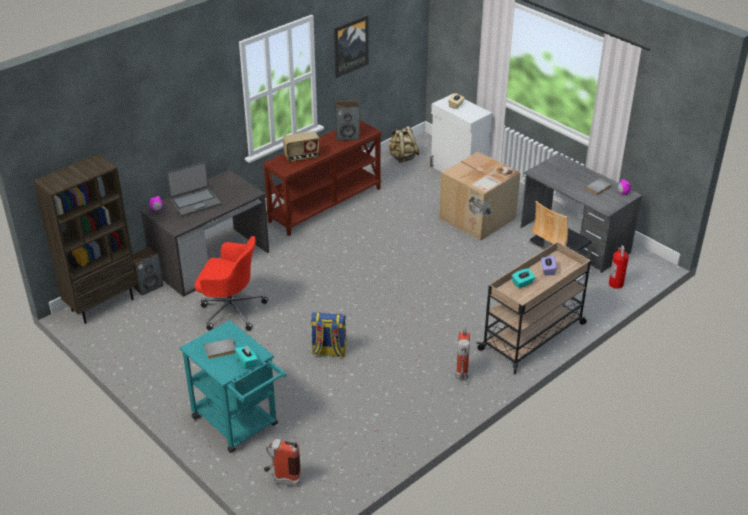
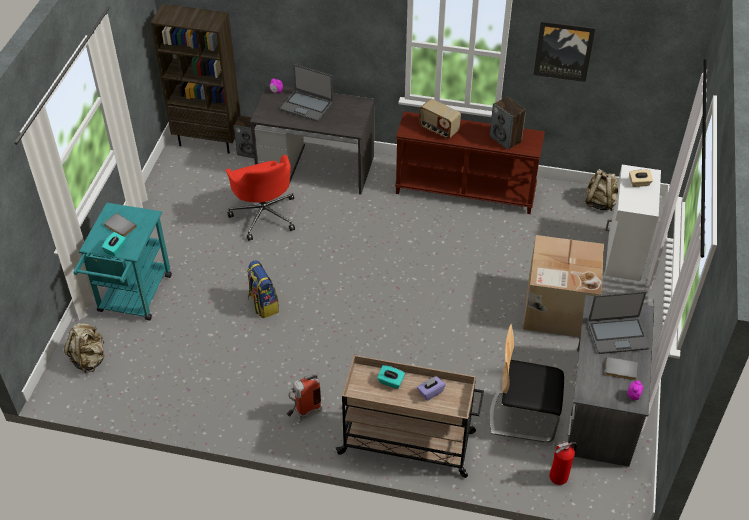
camera: 55 degrees right, 10 degrees up
fire extinguisher [264,438,302,486] -> beige backpack [64,323,105,373]
none -> laptop [588,291,650,354]

